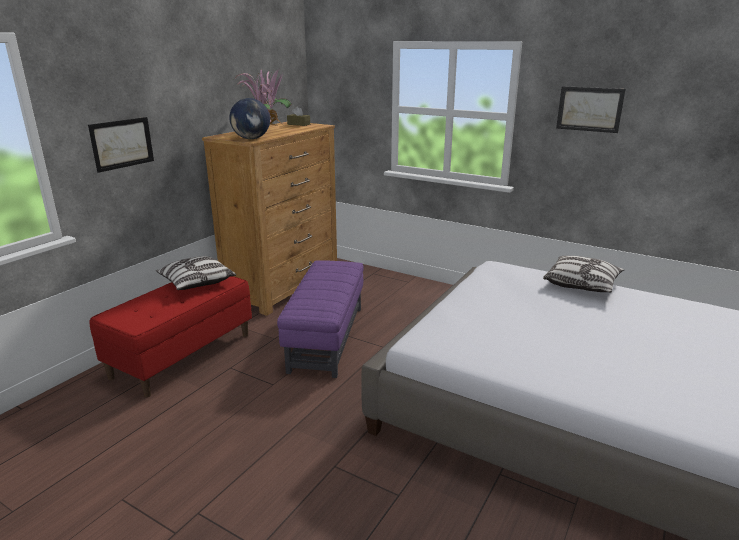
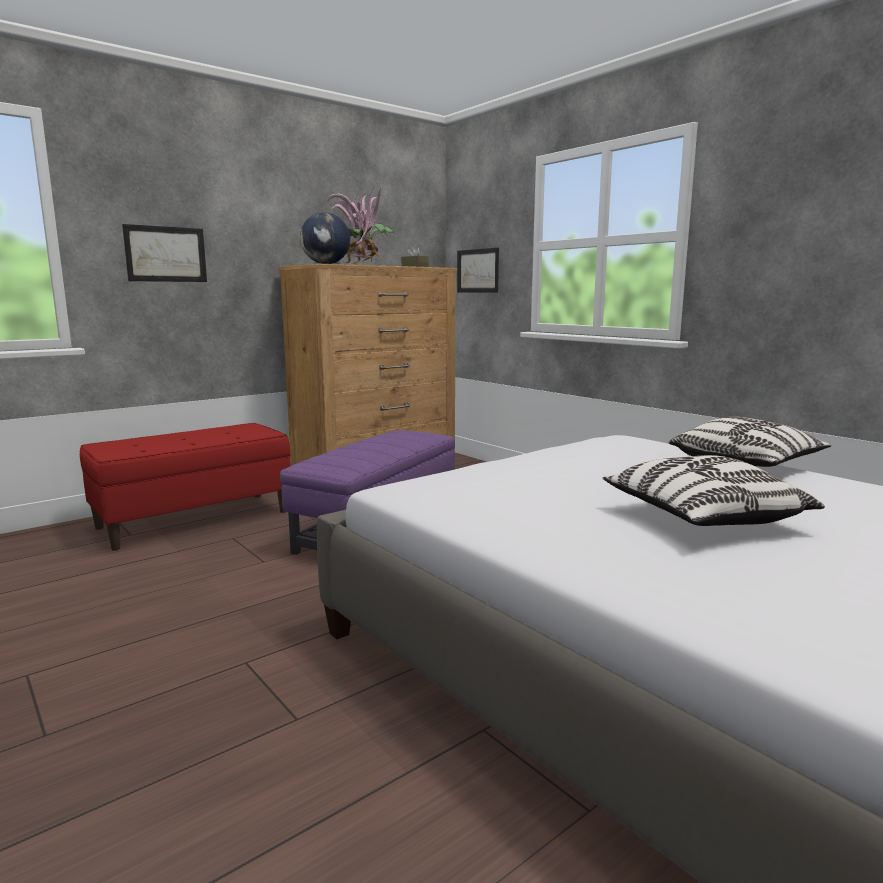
camera: 20 degrees right, 10 degrees down
pillow [156,256,236,290] -> pillow moved to [603,455,825,526]
picture [556,86,626,133] -> picture moved to [457,248,499,292]

